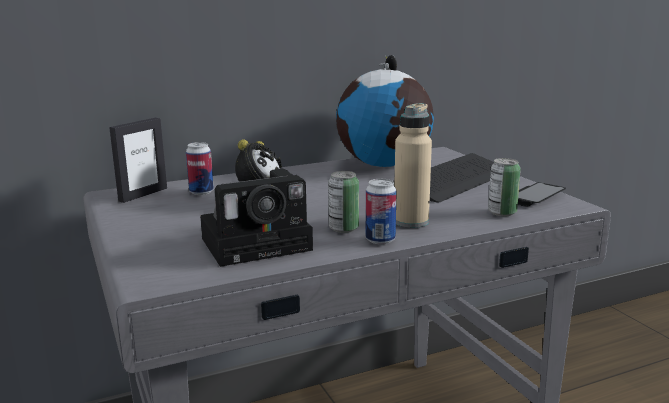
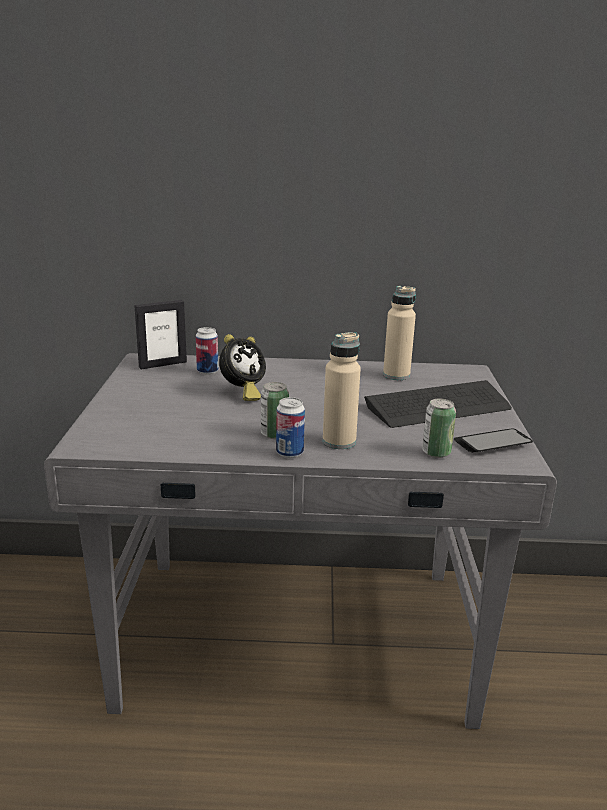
camera: 25 degrees right, 5 degrees up
camera [200,169,313,267] -> none
globe [336,55,434,167] -> beige bottle [383,286,416,380]

